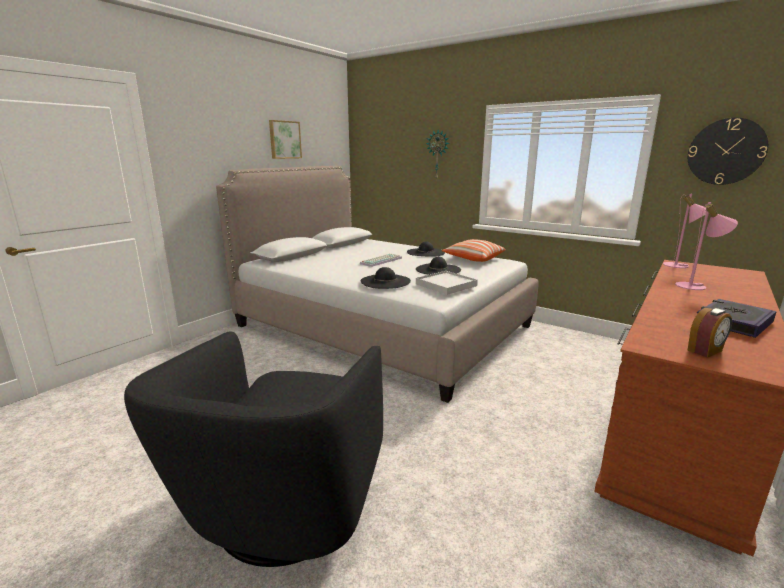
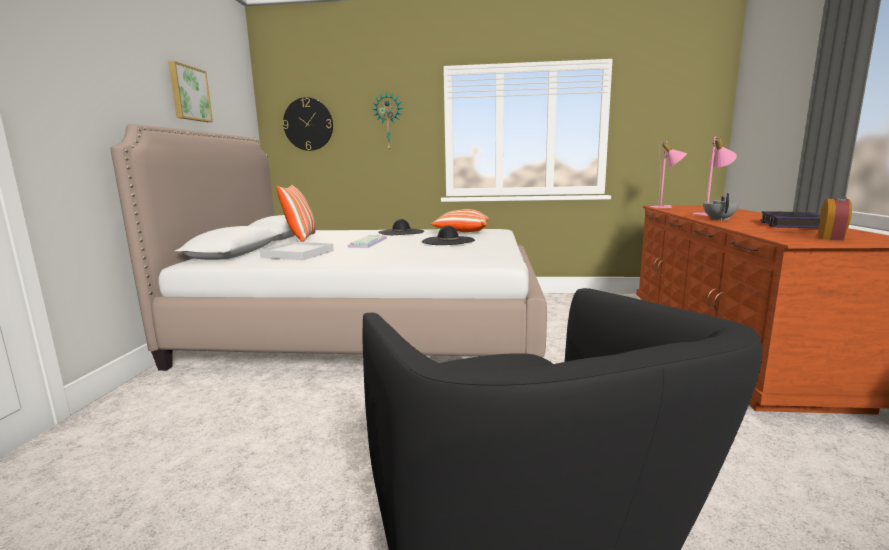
camera: 30 degrees left, 5 degrees down
black hat [361,267,411,289] -> none
white tray [416,271,478,295] -> white tray moved to [260,242,334,260]
wall clock [688,118,768,185] -> wall clock moved to [283,97,333,151]
none -> pillow [277,184,316,242]
none -> grey teapot [703,193,740,221]

